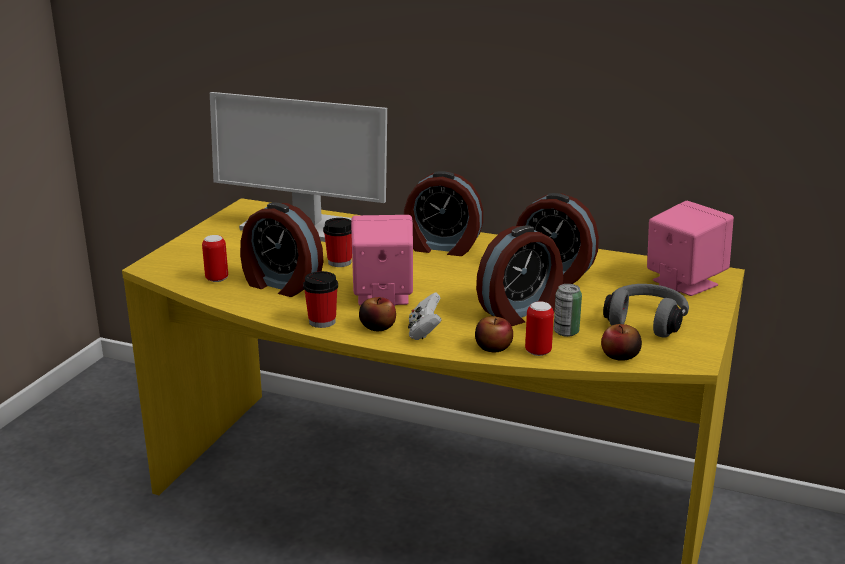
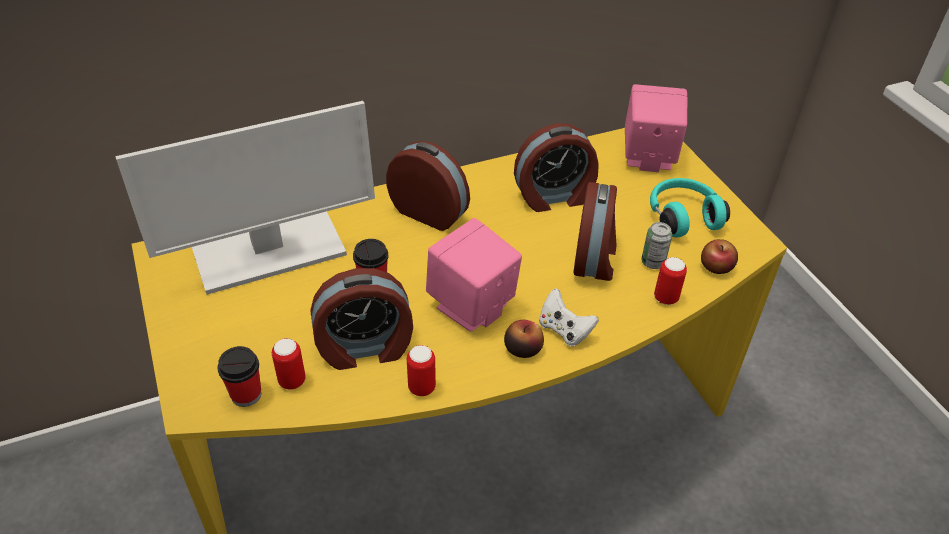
camera: 45 degrees left, 20 degrees up
cup [303,271,338,328] -> cup moved to [218,346,262,407]
alarm clock [404,171,483,256] -> alarm clock turned 120 degrees counterclockwise [386,141,470,231]
apple [475,316,513,352] -> none
grey headphones [603,284,689,338] -> turquoise headphones [650,178,730,238]
none -> can [407,345,436,396]

